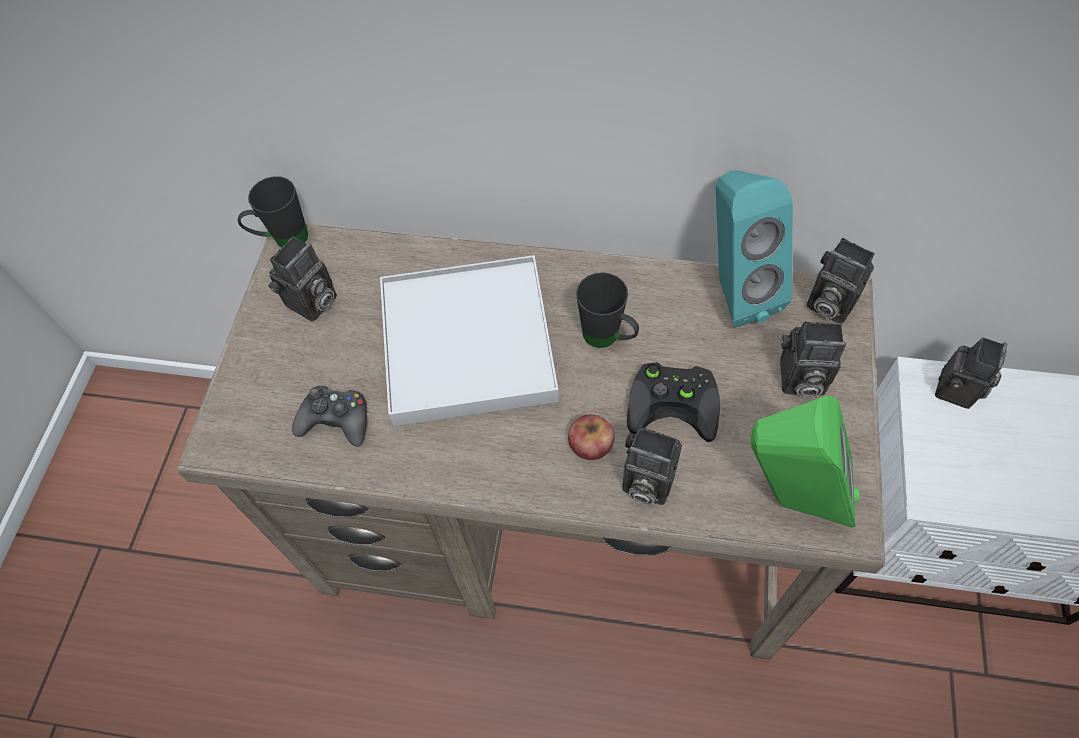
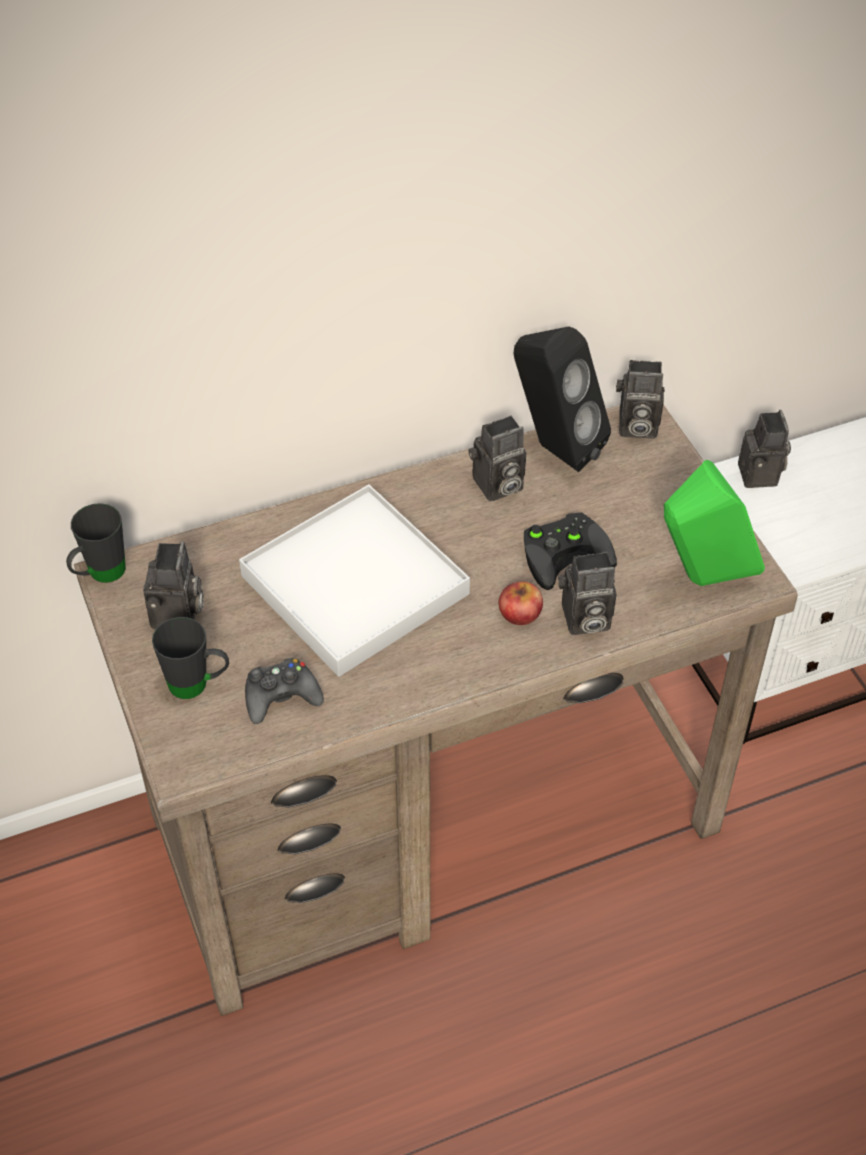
camera: 35 degrees left, 10 degrees down
black mug [576,272,639,348] -> black mug moved to [152,617,229,699]
turquoise speaker [716,170,793,327] -> black speaker [514,326,611,472]
camera [780,322,846,398] -> camera moved to [468,415,526,501]

